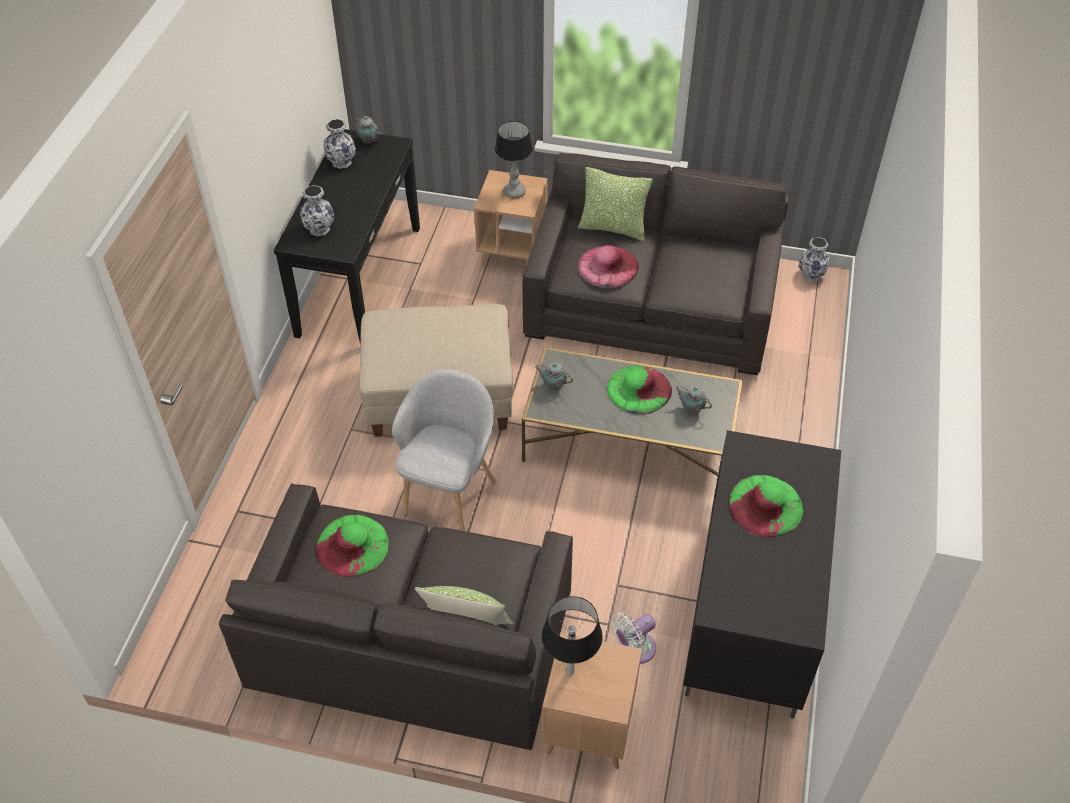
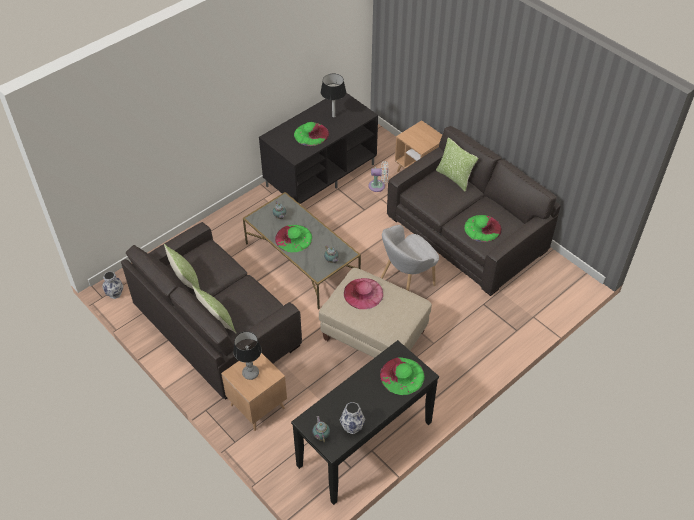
camera: 145 degrees left, 0 degrees up
vase [300,185,334,236] -> green hat [380,357,425,395]
black table lamp [542,596,603,675] -> black table lamp moved to [321,73,346,117]
pink hat [578,245,639,288] -> pink hat moved to [344,278,383,309]
none -> pillow [164,244,200,290]

